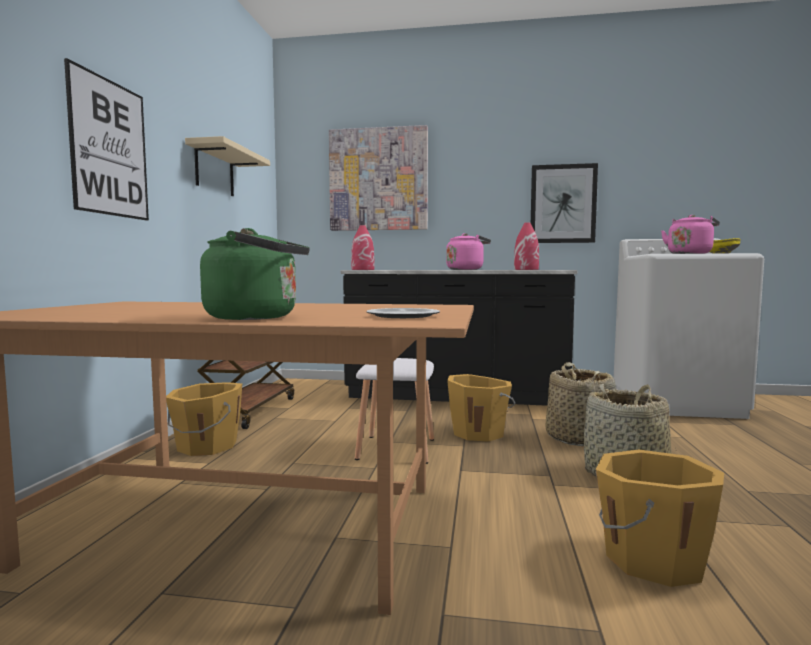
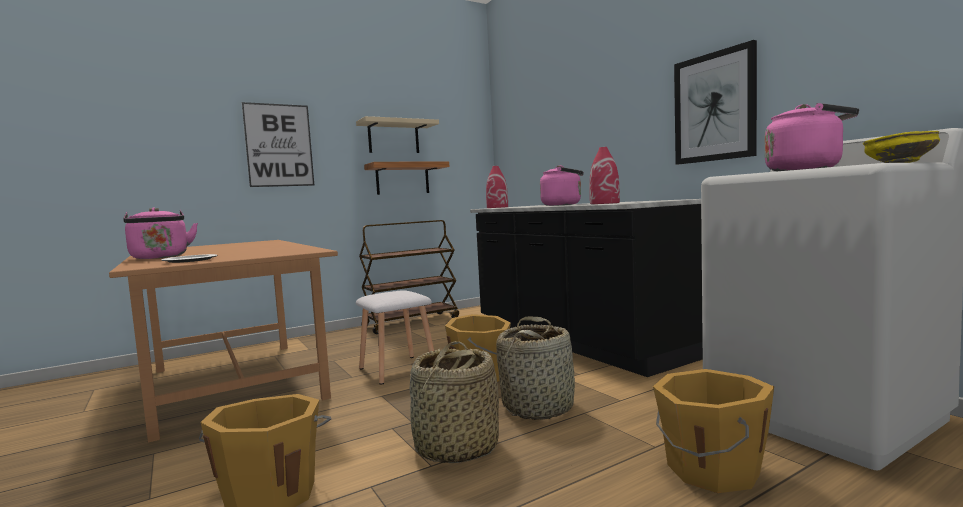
camera: 50 degrees right, 0 degrees up
orange bucket [166,382,242,456] -> orange bucket moved to [653,369,774,493]
green kettle [200,228,310,320] -> pink kettle [123,207,198,259]
picture [329,125,428,231] -> none
none -> shelf [364,162,449,195]

